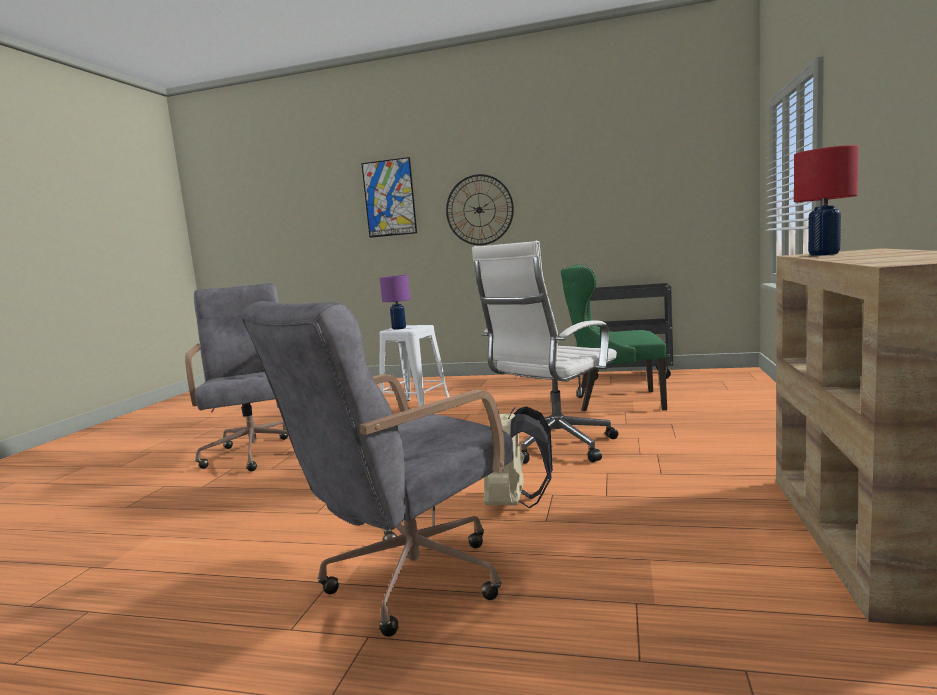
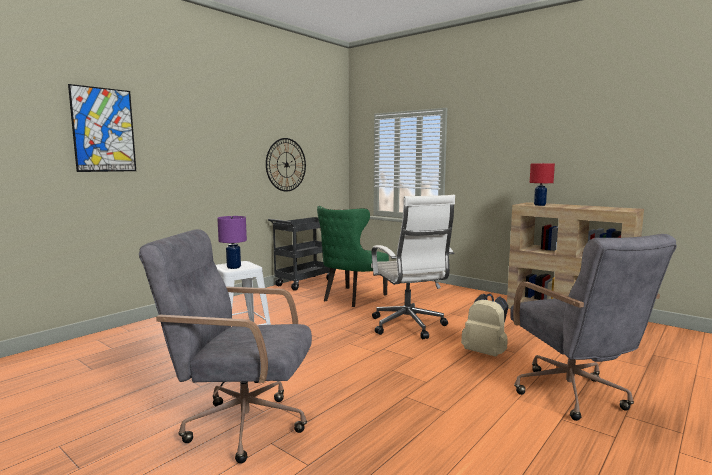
camera: 65 degrees left, 0 degrees up
wall clock [446,174,514,245] -> wall clock moved to [266,138,306,192]

